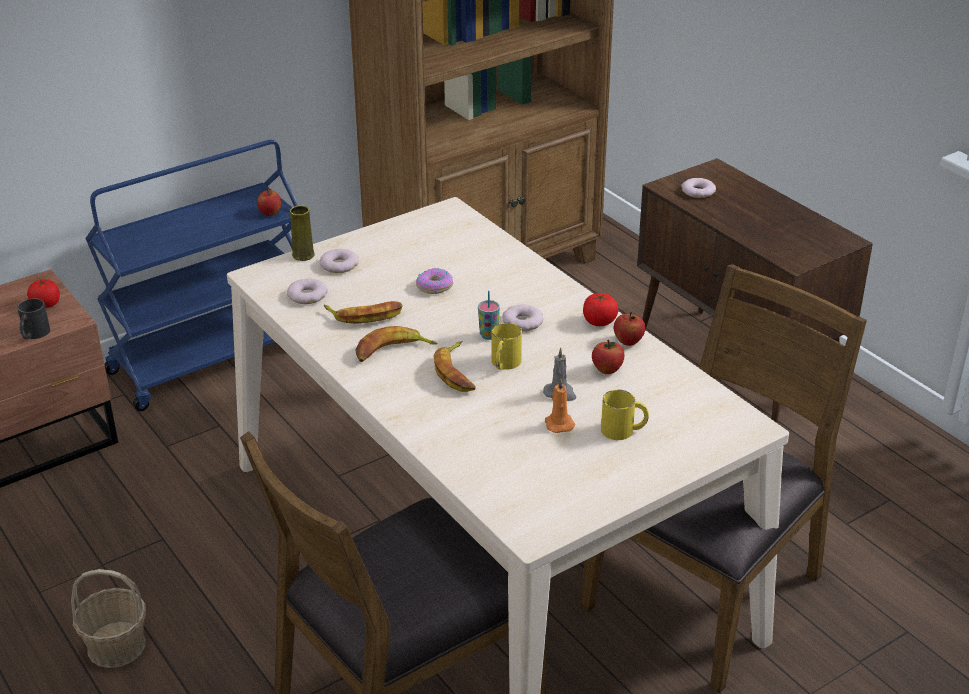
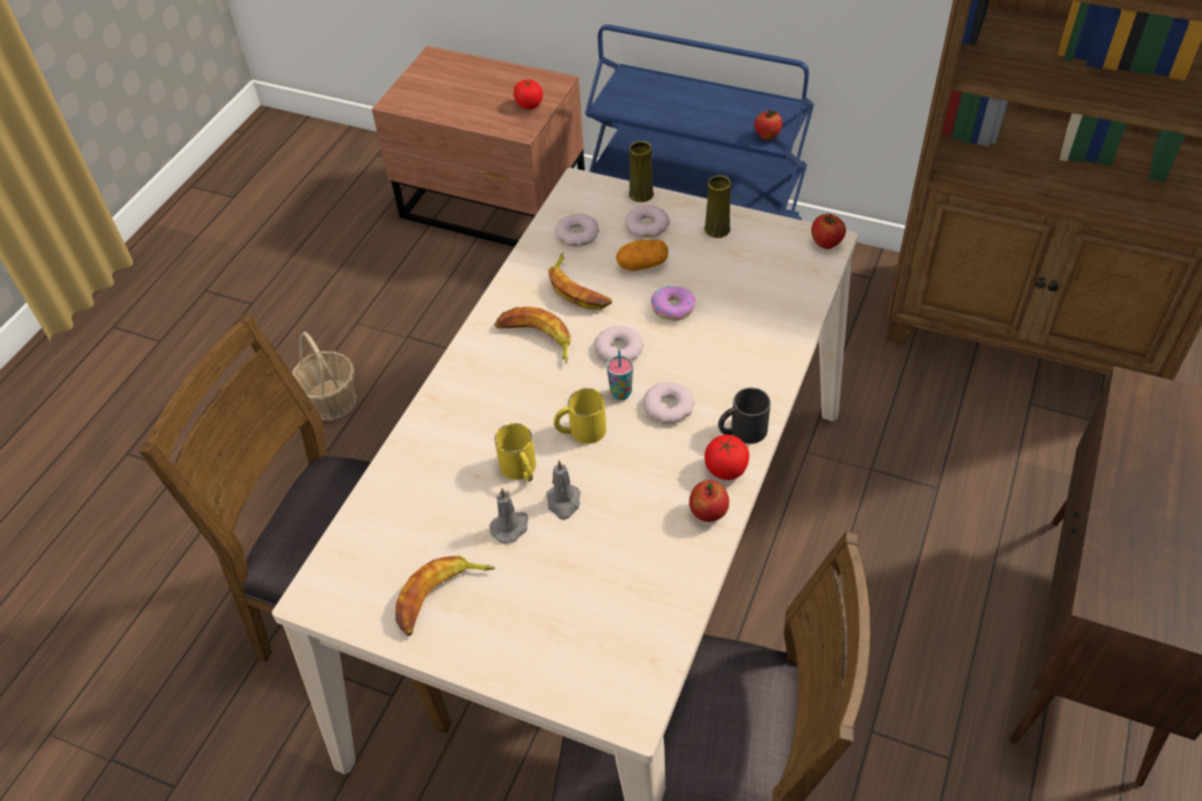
camera: 60 degrees right, 15 degrees up
black mug [17,298,50,339] -> black mug moved to [718,388,771,444]
banana [433,341,476,392] -> banana moved to [396,556,495,636]
orange candle [545,378,575,433] -> grey candle [490,488,529,544]
apple [592,340,624,374] -> apple moved to [811,214,846,249]
yellow mug [601,390,649,440] -> yellow mug moved to [494,423,536,482]
donut [681,178,716,198] -> donut moved to [594,326,644,362]
none -> potato [616,240,668,271]
none -> yellow vase [705,175,731,238]

